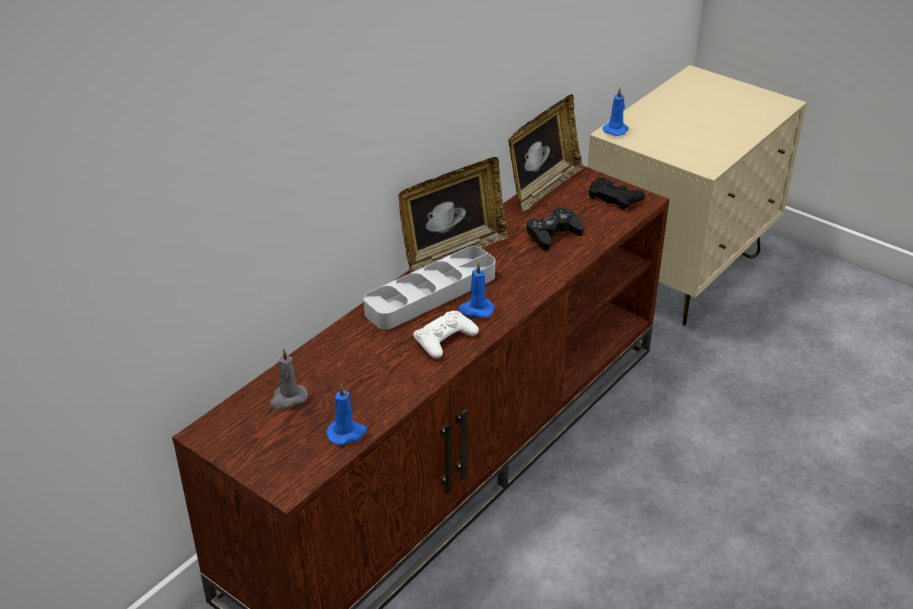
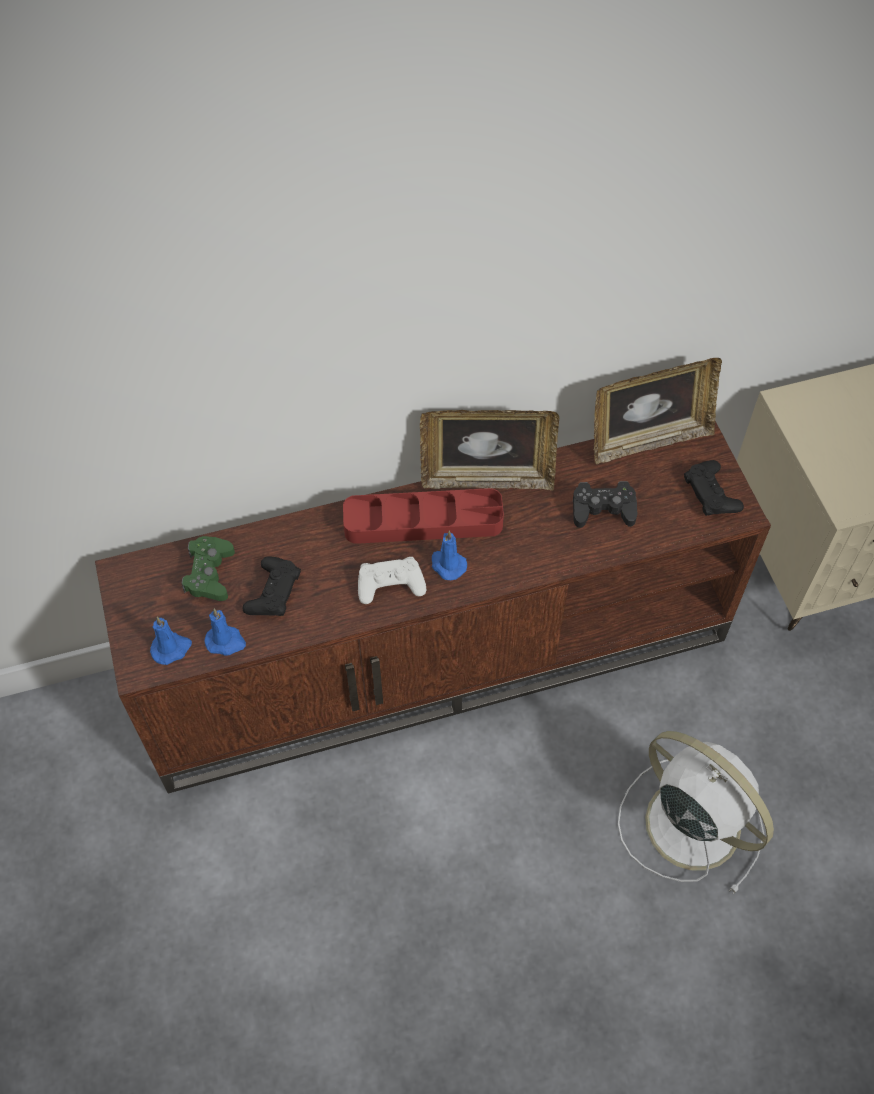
camera: 35 degrees right, 20 degrees up
grey candle [269,348,308,408] -> green game controller [181,536,235,601]
grey tray [364,246,495,330] -> red tray [343,488,504,544]
blue candle [602,88,629,136] -> blue candle moved to [150,617,192,665]
none -> black game controller [242,556,301,616]
none -> white fan [618,731,774,894]

